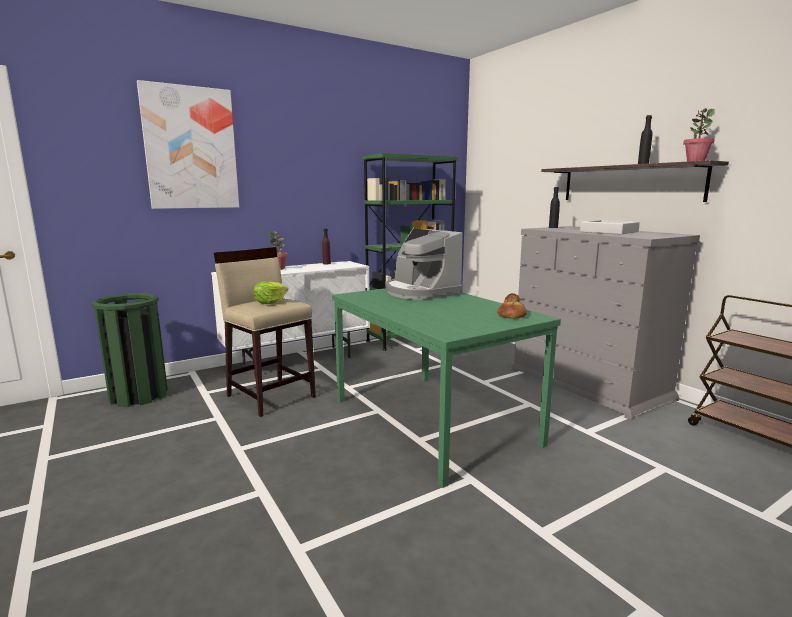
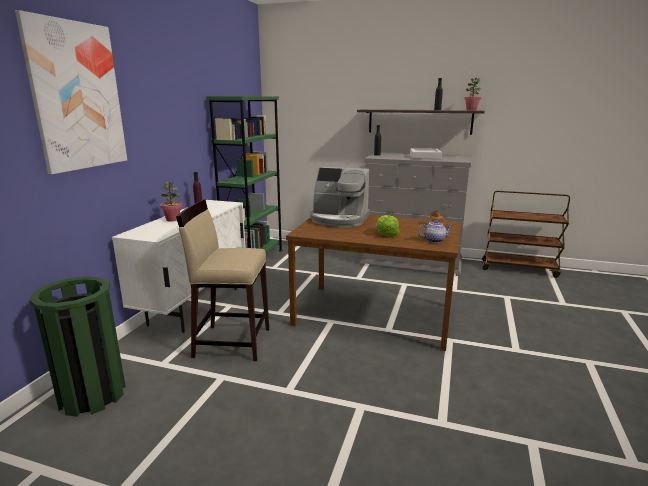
camera: 40 degrees left, 5 degrees up
lettuce [253,282,288,304] -> lettuce moved to [376,215,399,236]
green dining table [332,288,561,488] -> brown dining table [286,215,461,351]
none -> teapot [418,220,453,243]

